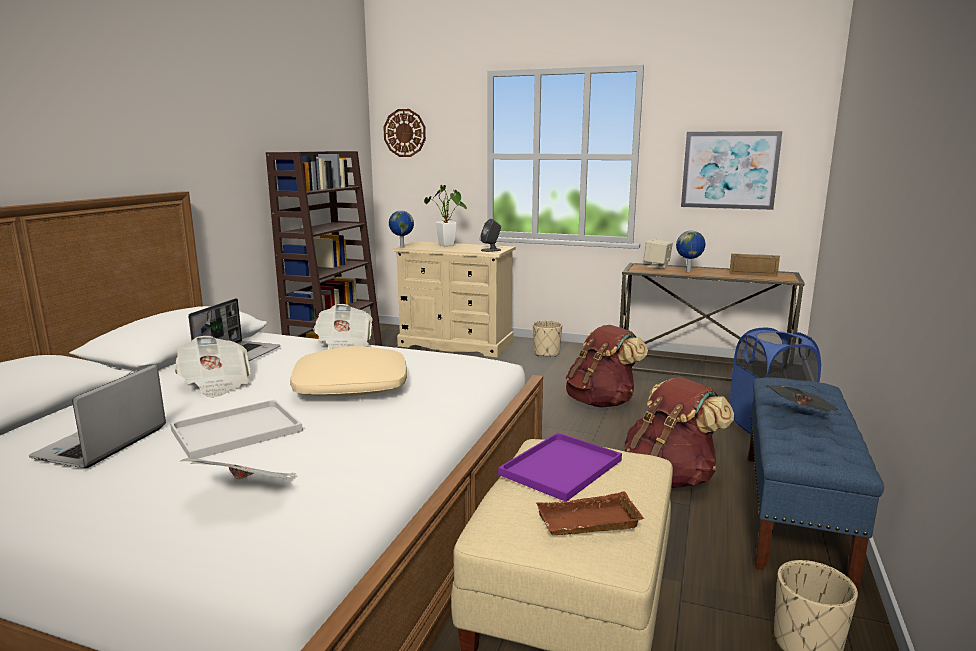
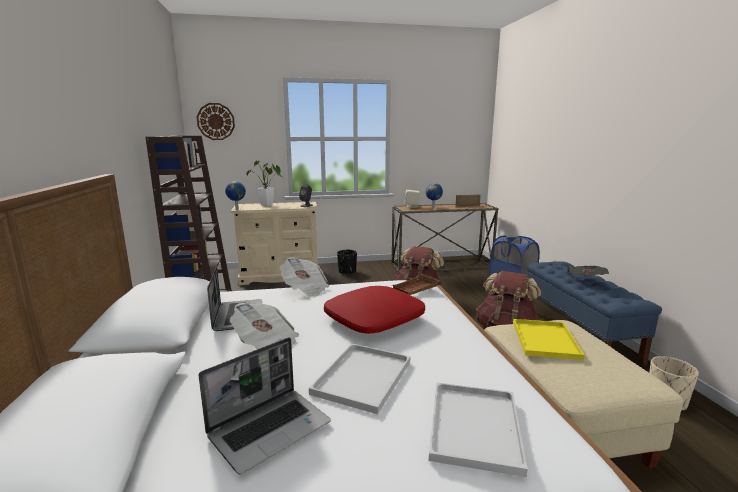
camera: 30 degrees left, 0 degrees up
laptop [29,364,166,468] -> laptop turned 120 degrees counterclockwise [199,337,331,475]
newspaper [180,458,297,479] -> white tray [429,383,528,477]
beige pillow [290,346,407,397] -> red pillow [324,286,425,334]
purple tray [498,432,622,501] -> yellow tray [513,319,585,360]
beige planter [533,321,562,357] -> black planter [337,250,357,275]
brown tray [536,491,644,535] -> brown tray moved to [392,274,441,295]
picture [681,131,782,210] -> none

